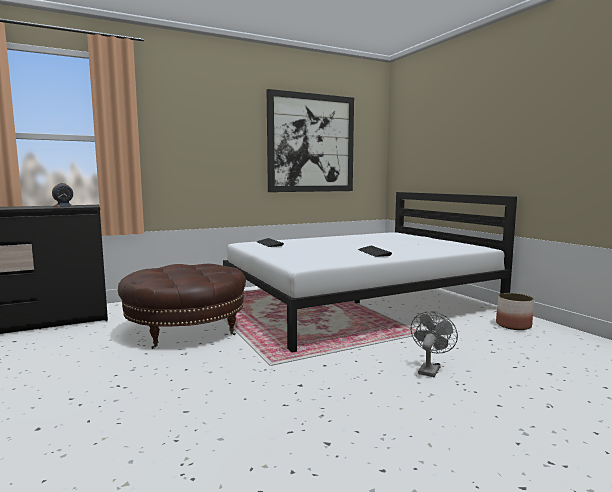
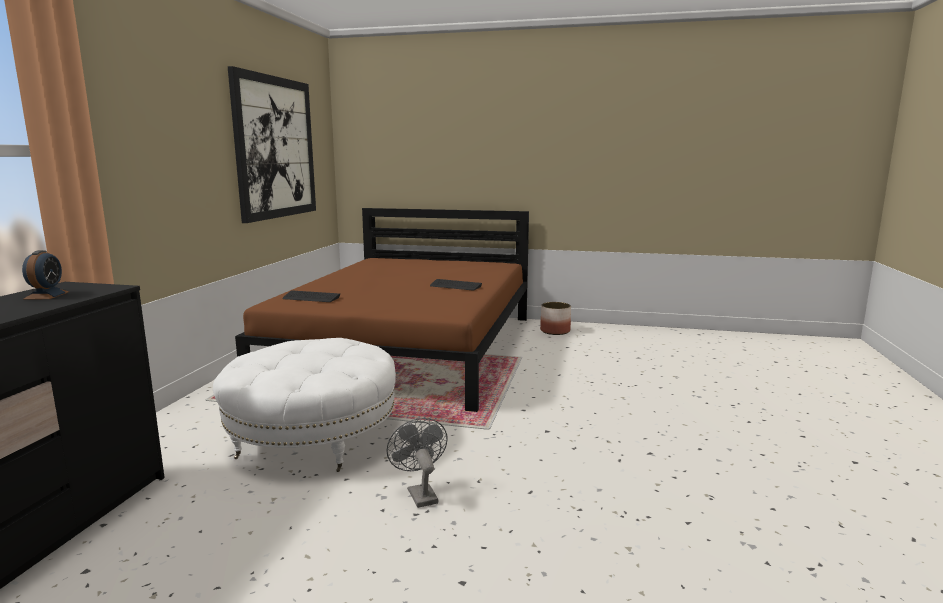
camera: 50 degrees left, 5 degrees up
brown ottoman [118,264,246,349] -> white ottoman [213,338,396,472]
white bed [223,192,517,353] -> brown bed [235,208,529,412]
grey fan [411,311,458,377] -> grey fan moved to [386,418,448,508]

